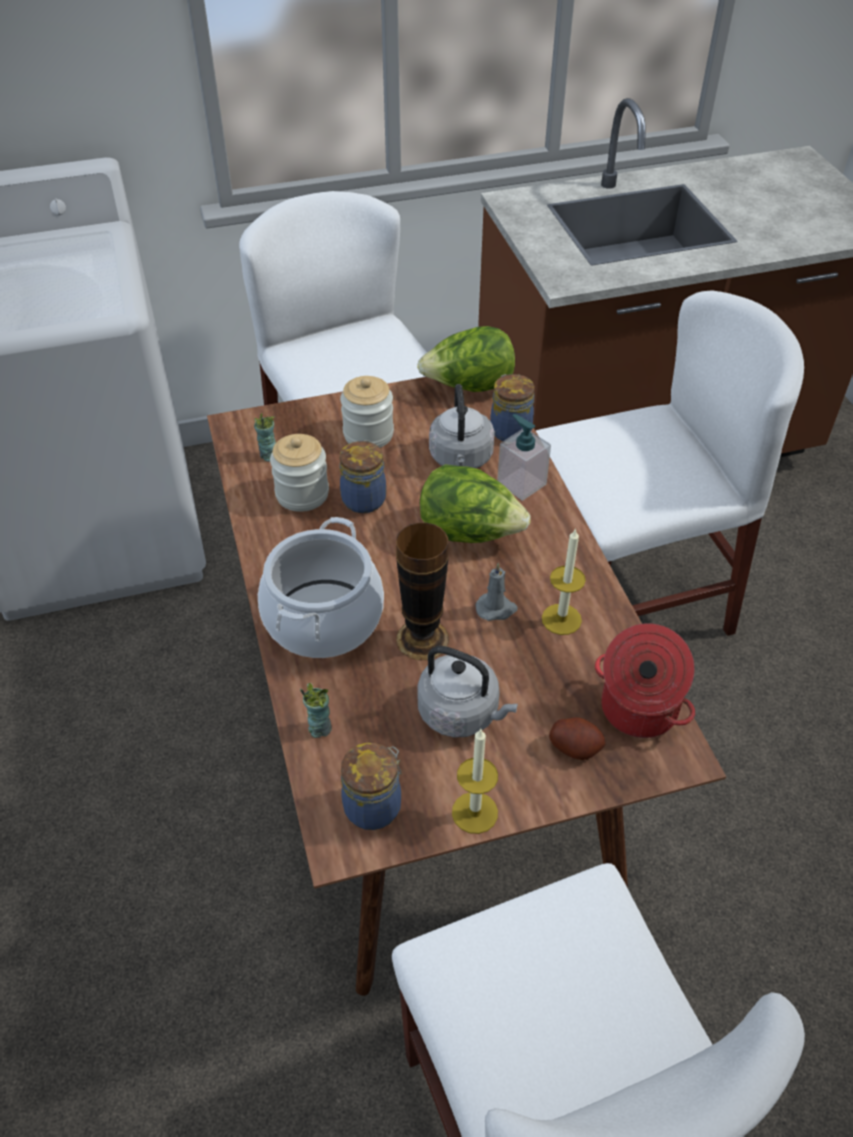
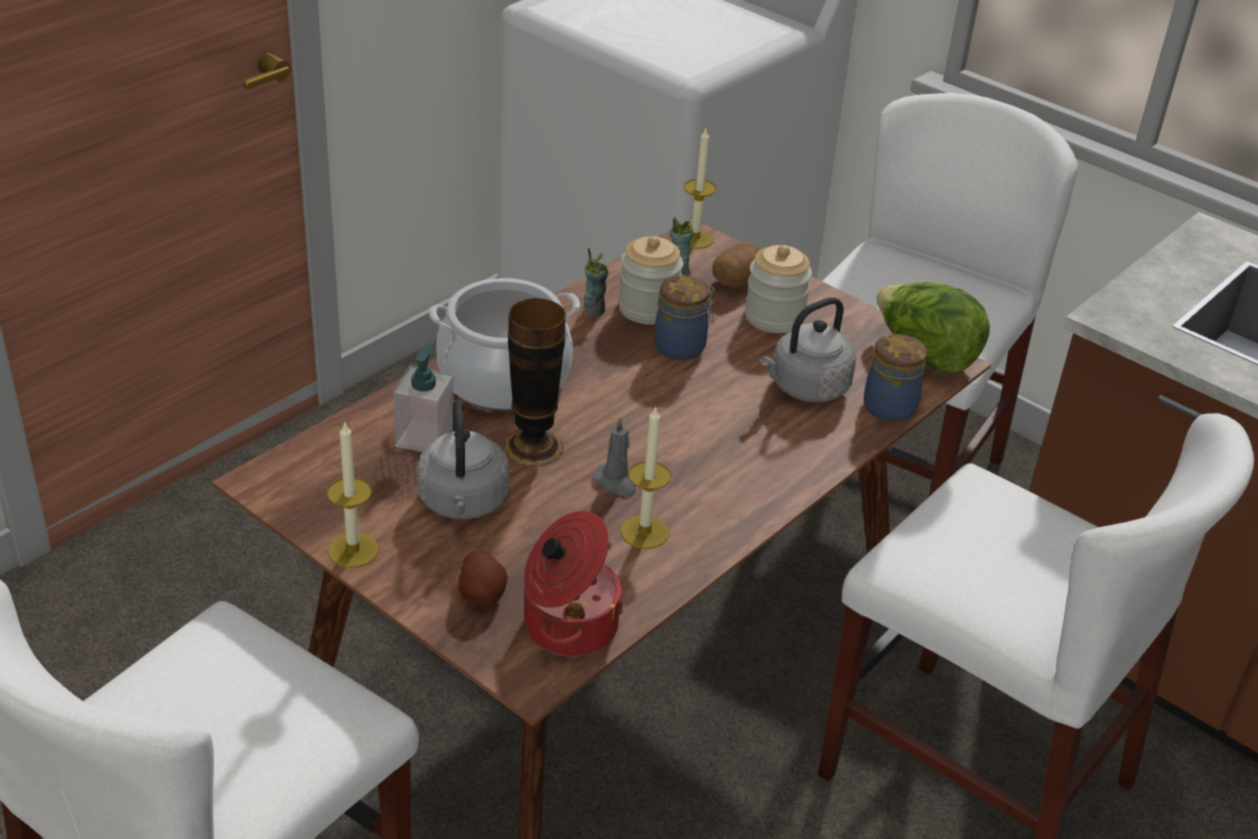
camera: 55 degrees right, 10 degrees down
cup [300,683,332,738] -> cup moved to [583,248,608,316]
jar [341,743,402,830] -> none
lettuce [420,464,530,543] -> none
soap dispenser [497,414,551,501] -> soap dispenser moved to [393,342,454,452]
none -> candle [684,129,716,249]
none -> potato [712,242,760,288]

